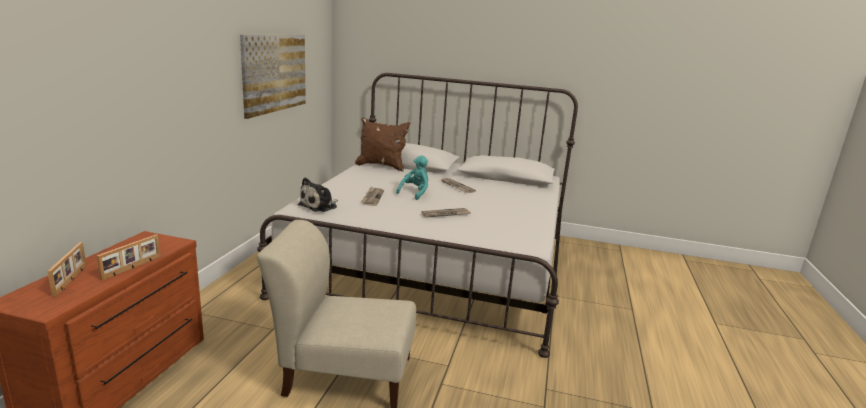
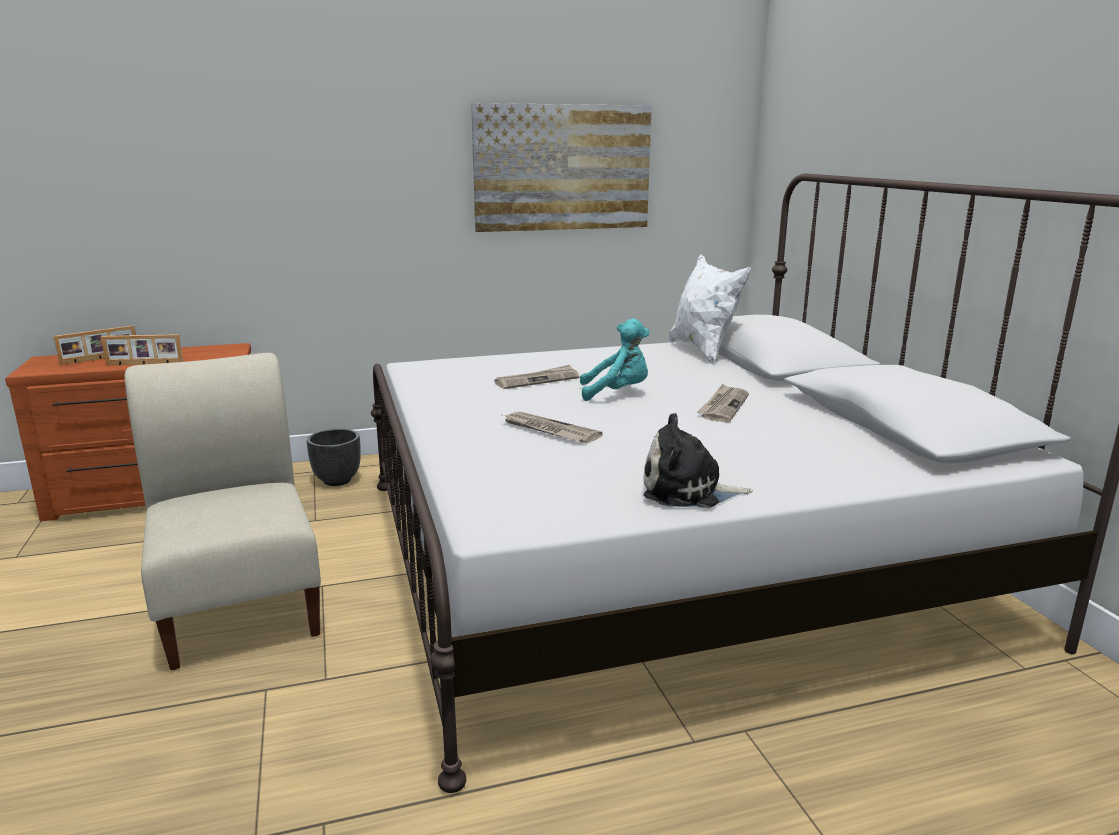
camera: 60 degrees right, 0 degrees up
plush toy [298,177,338,212] -> plush toy moved to [644,413,753,508]
brown pillow [355,117,410,172] -> white pillow [669,255,751,365]
none -> black planter [307,429,361,486]

